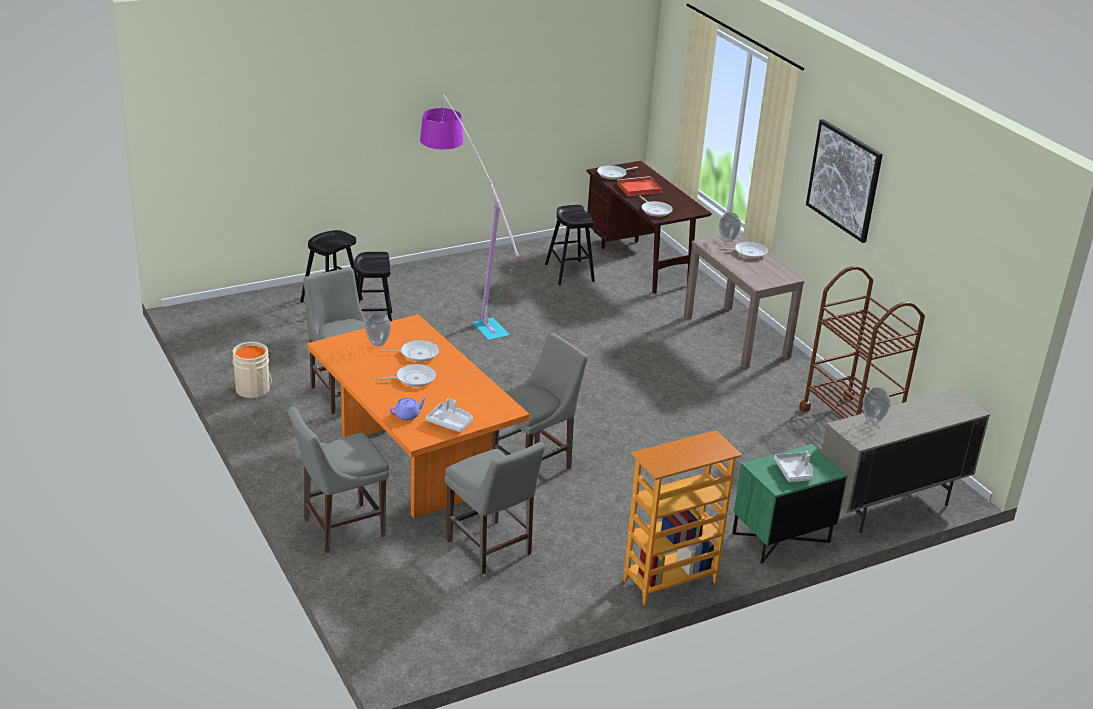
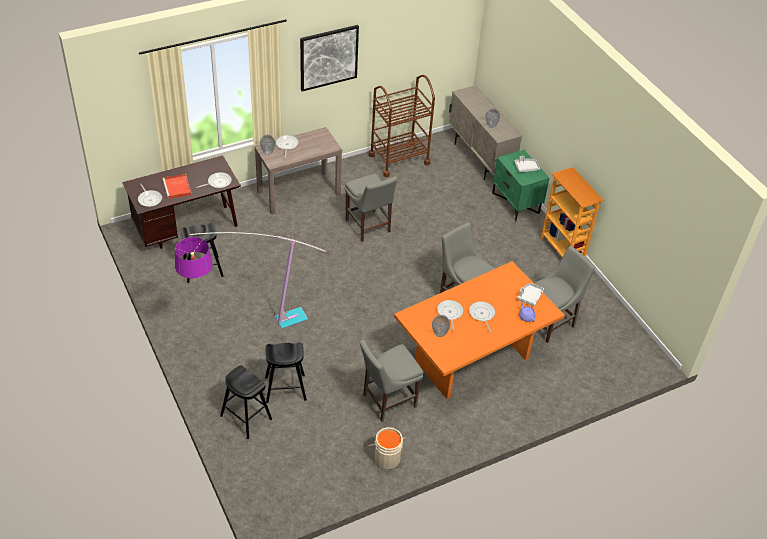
camera: 90 degrees left, 15 degrees up
grey chair [288,407,389,553] -> grey chair moved to [345,174,397,242]

